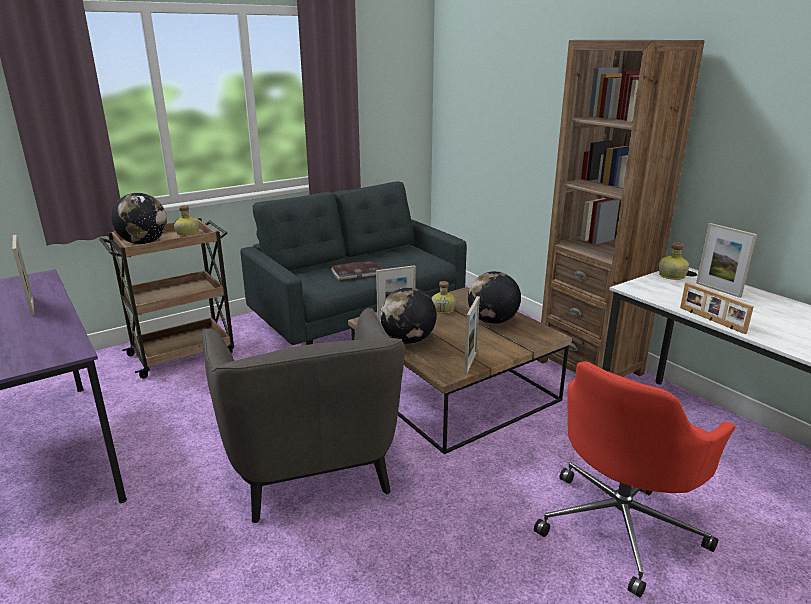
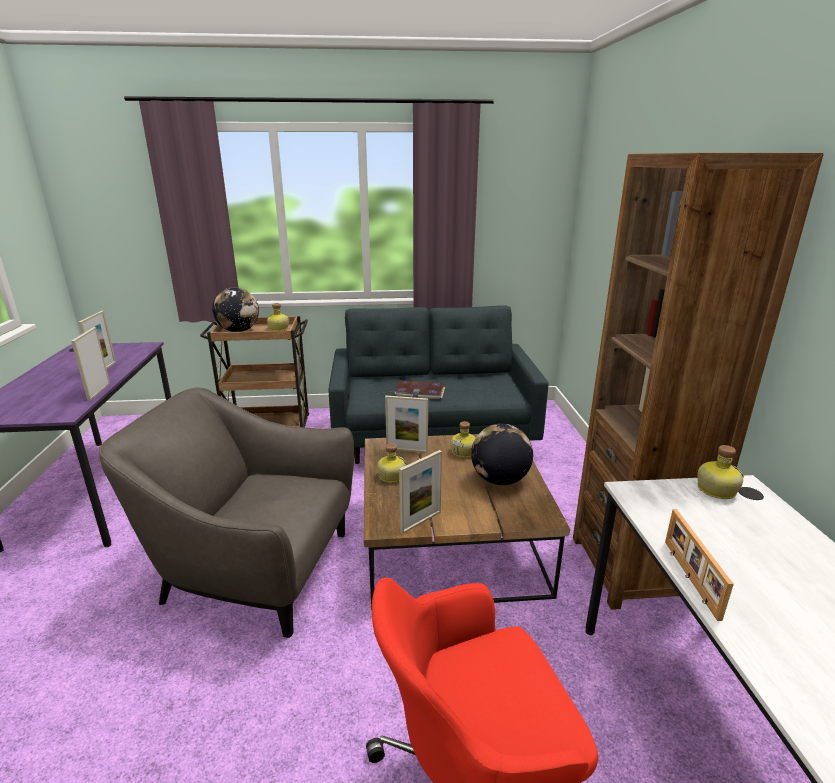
camera: 30 degrees right, 0 degrees up
grey armchair [202,308,405,523] -> grey armchair turned 90 degrees clockwise [99,387,354,638]
globe [380,287,437,344] -> bottle [377,443,406,483]
picture frame [696,223,757,298] -> picture frame moved to [71,327,110,401]

